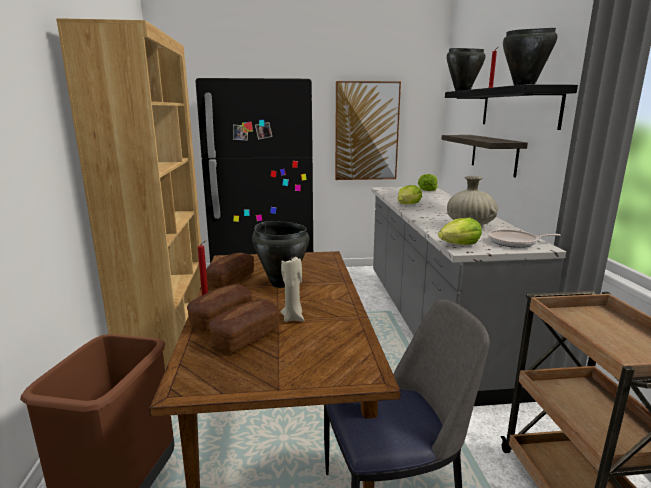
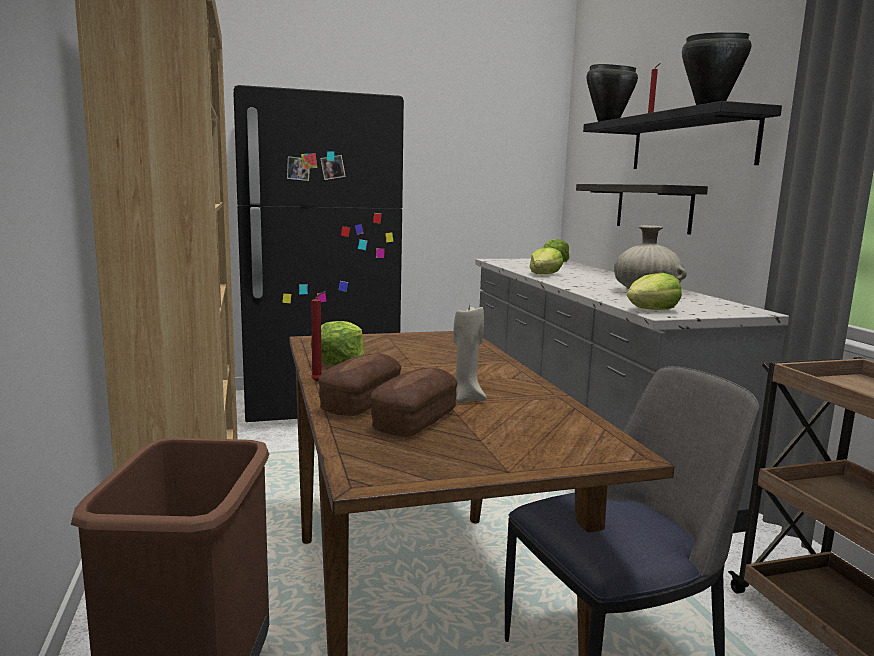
camera: 10 degrees left, 5 degrees down
bread [206,253,254,288] -> lettuce [310,321,365,366]
black cooking pot [252,221,309,288] -> none
picture [335,81,401,180] -> none
frying pan [488,229,561,248] -> none

